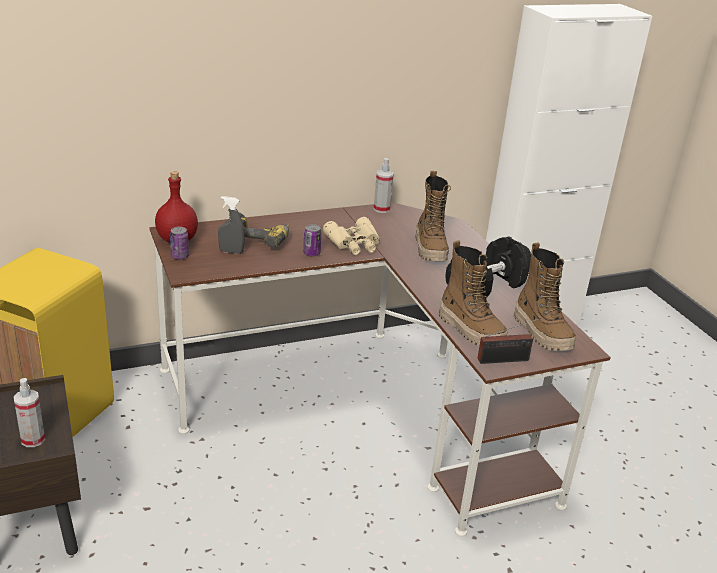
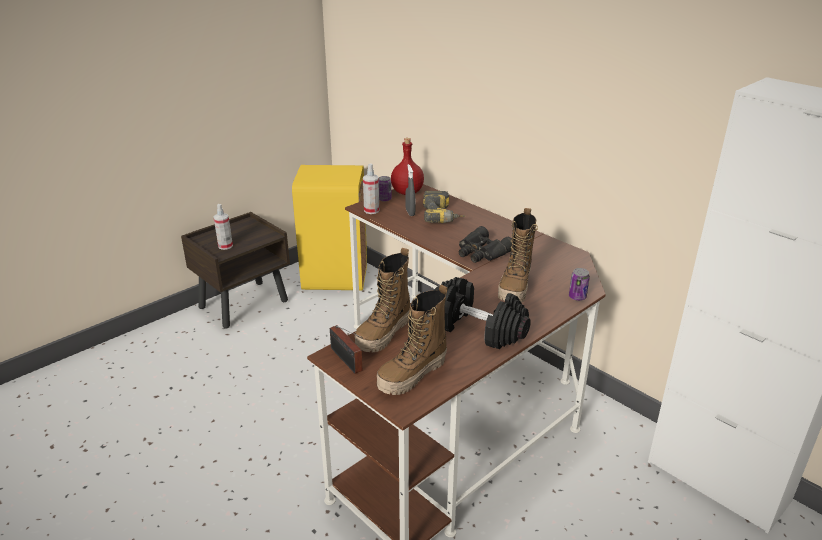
camera: 70 degrees right, 0 degrees up
can [303,224,321,256] -> can moved to [569,268,590,301]
beige binoculars [323,217,380,255] -> black binoculars [459,226,512,263]
spray bottle [374,158,394,213] -> spray bottle moved to [363,163,379,214]
boot [415,171,451,261] -> boot turned 45 degrees counterclockwise [498,208,538,302]

